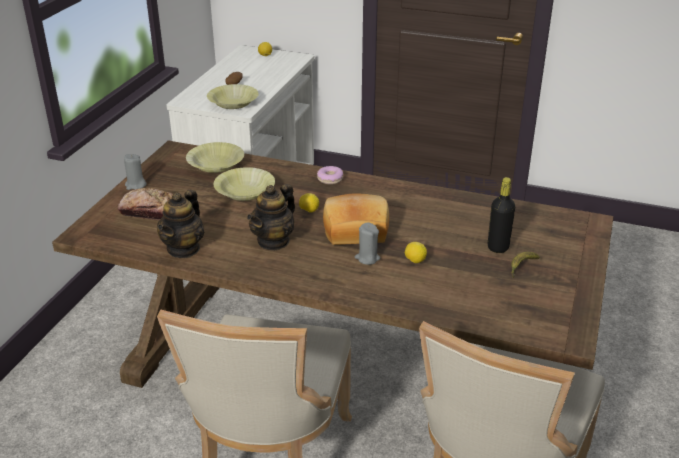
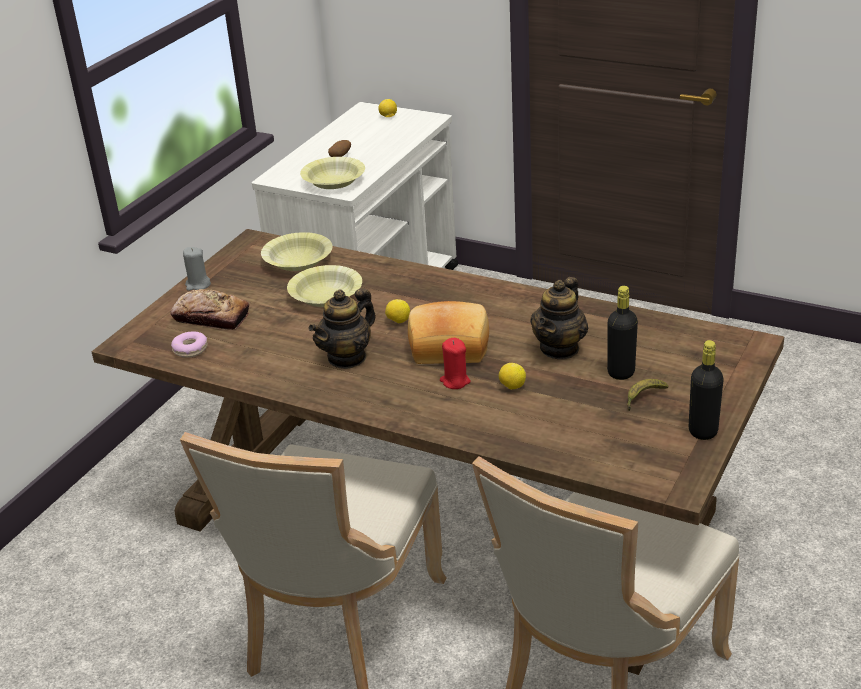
camera: 10 degrees right, 0 degrees up
teapot [157,190,205,258] -> teapot moved to [530,277,588,359]
donut [317,166,343,184] -> donut moved to [171,331,208,358]
grey candle [355,222,380,265] -> red candle [440,338,471,389]
none -> black bottle [689,340,724,440]

